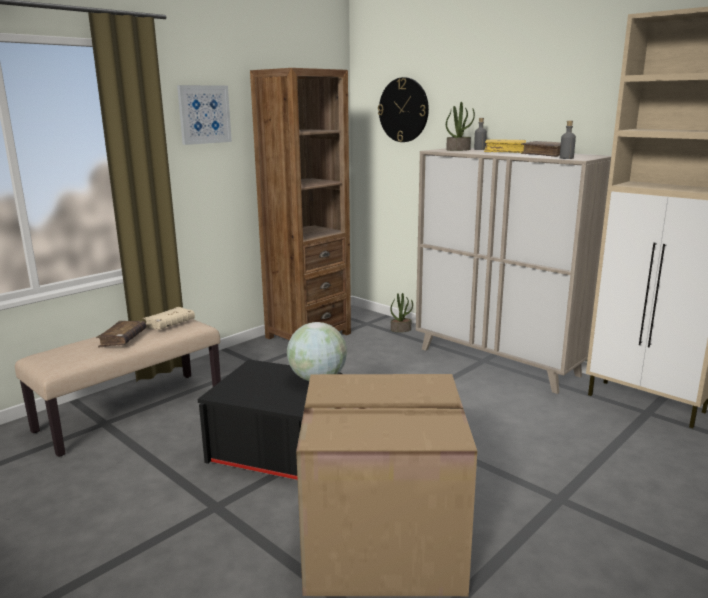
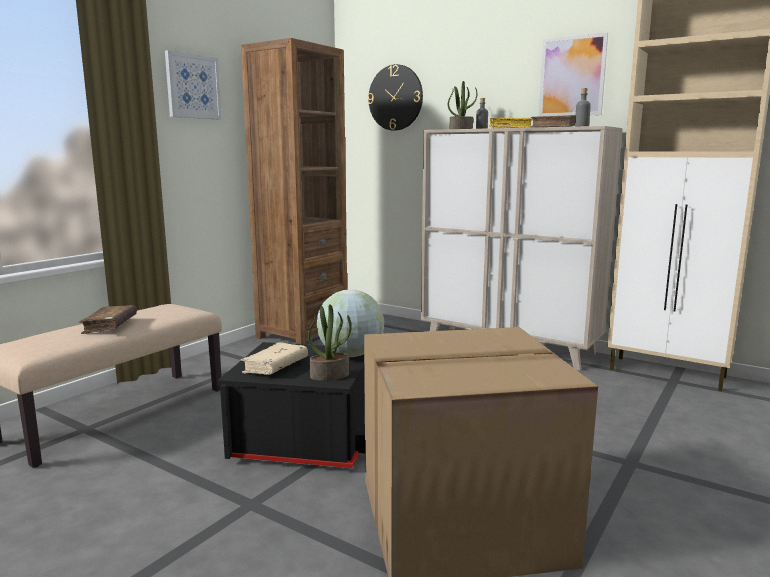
camera: 10 degrees left, 5 degrees down
beige book [143,307,195,330] -> beige book moved to [240,342,308,375]
potted plant [390,293,413,332] -> potted plant moved to [308,304,352,381]
none -> picture [539,32,608,117]

